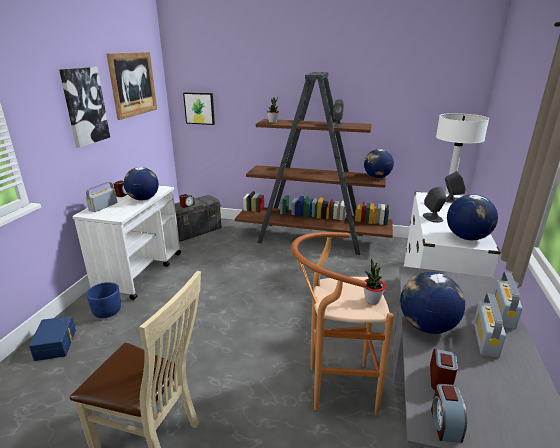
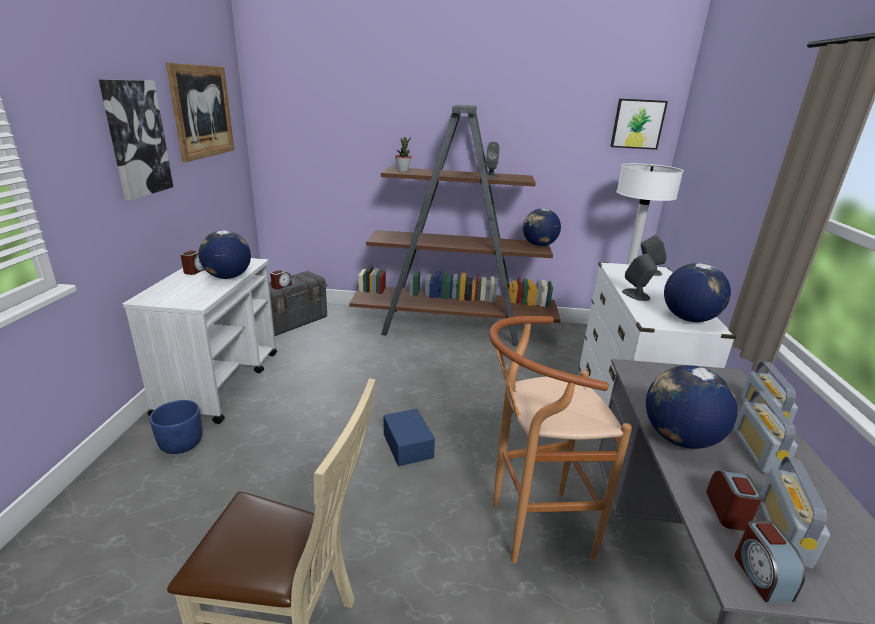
camera: 10 degrees left, 0 degrees up
blue storage box [29,316,76,361] -> blue storage box moved to [384,409,435,466]
radio [86,182,117,212] -> radio moved to [760,456,830,569]
picture [183,92,215,125] -> picture moved to [610,99,668,150]
potted plant [363,258,386,305] -> none

